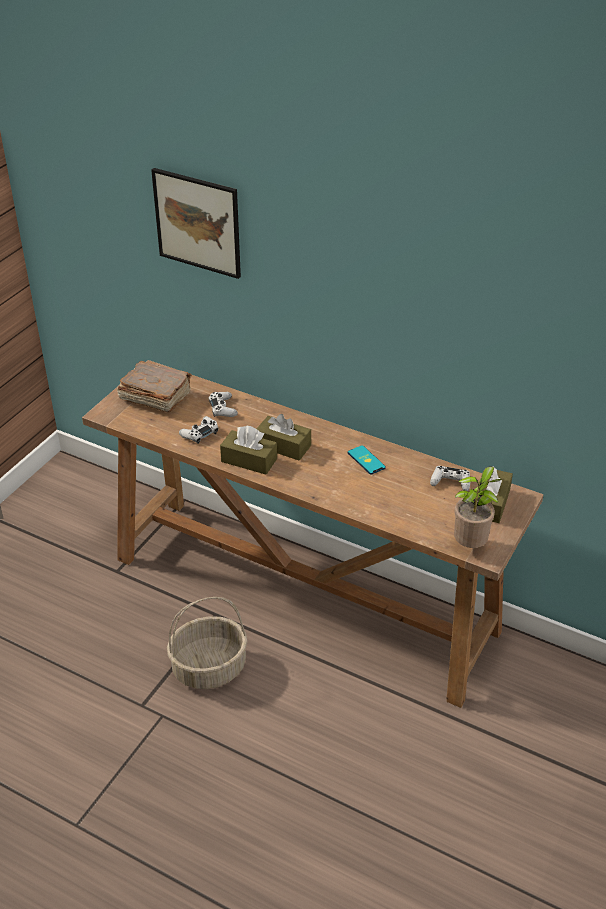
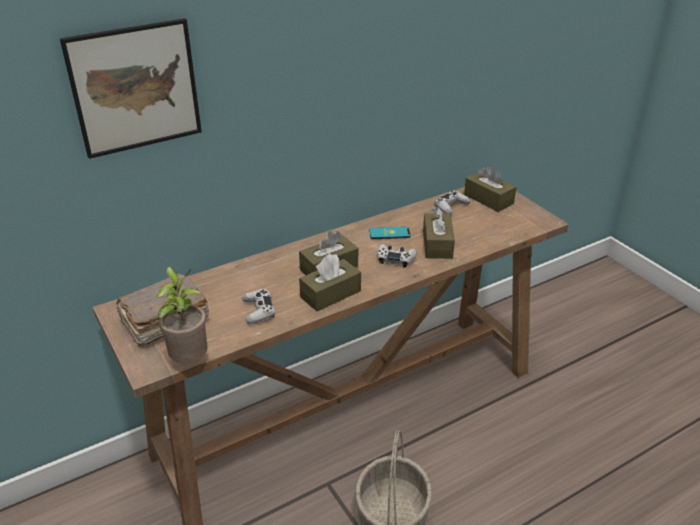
camera: 60 degrees left, 5 degrees down
white game controller [208,392,238,417] -> white game controller moved to [377,244,417,268]
potted plant [454,466,502,548] -> potted plant moved to [156,266,208,363]
none -> brown tissue box [423,207,455,259]

